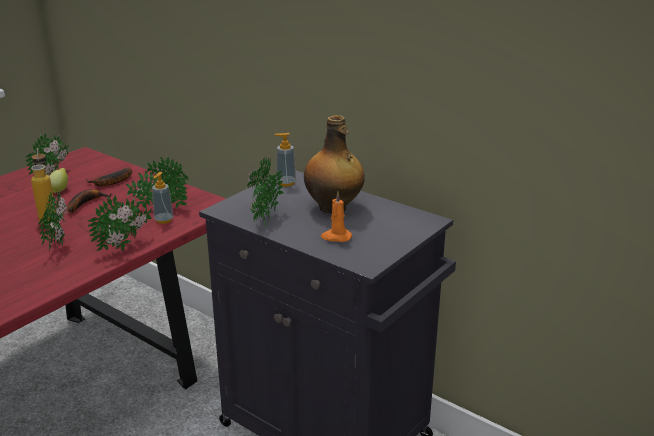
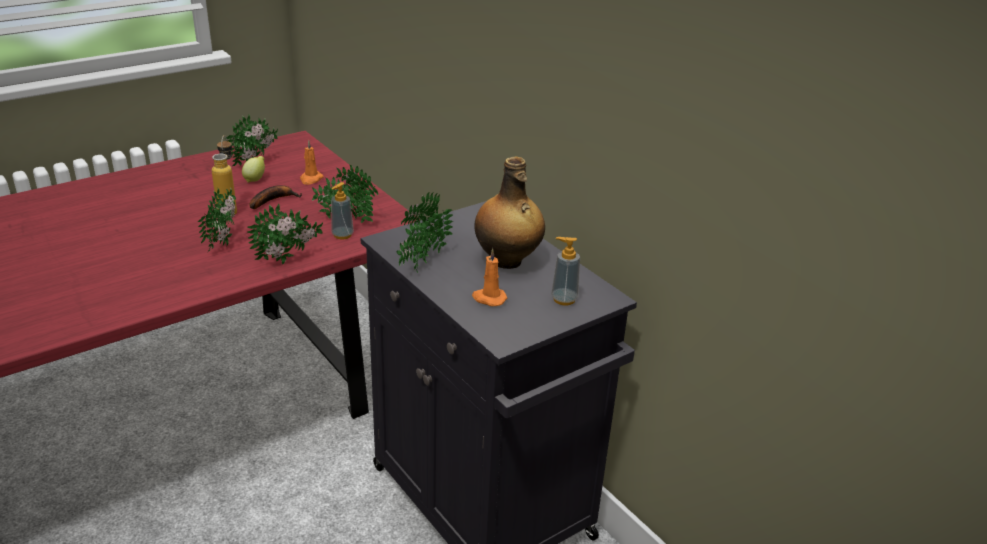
camera: 15 degrees right, 5 degrees up
banana [86,167,132,186] -> orange candle [300,140,324,185]
soap dispenser [274,133,296,187] -> soap dispenser moved to [551,237,580,305]

